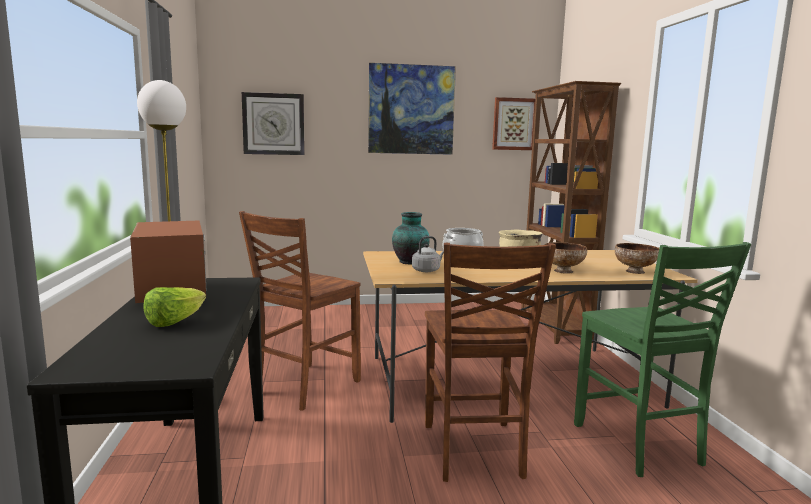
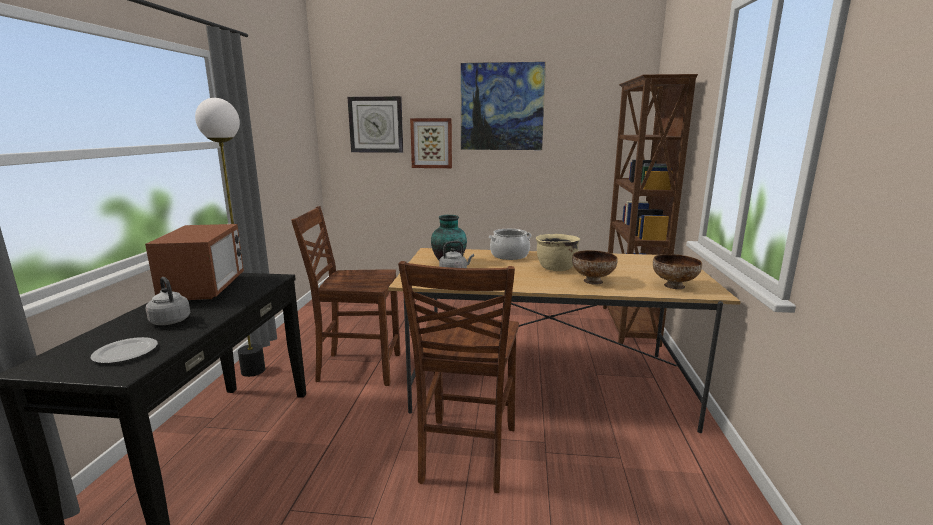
camera: 15 degrees right, 5 degrees up
lettuce [143,287,206,327] -> grey kettle [146,277,190,325]
brown chair [239,211,361,411] -> brown chair turned 45 degrees clockwise [291,206,400,386]
picture [492,97,535,150] -> picture moved to [410,118,452,168]
green chair [574,242,751,477] -> none
none -> plate [91,337,158,364]

